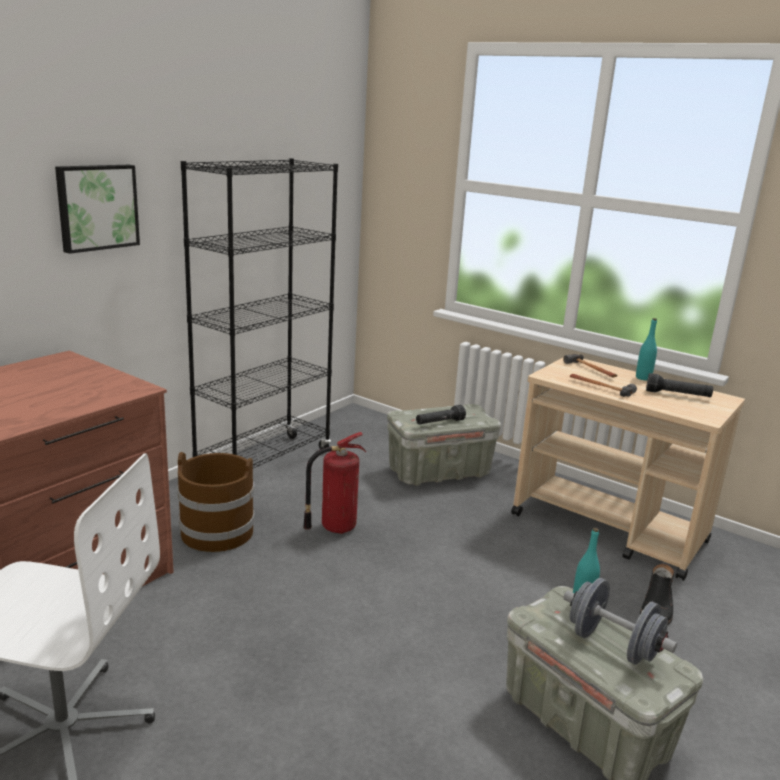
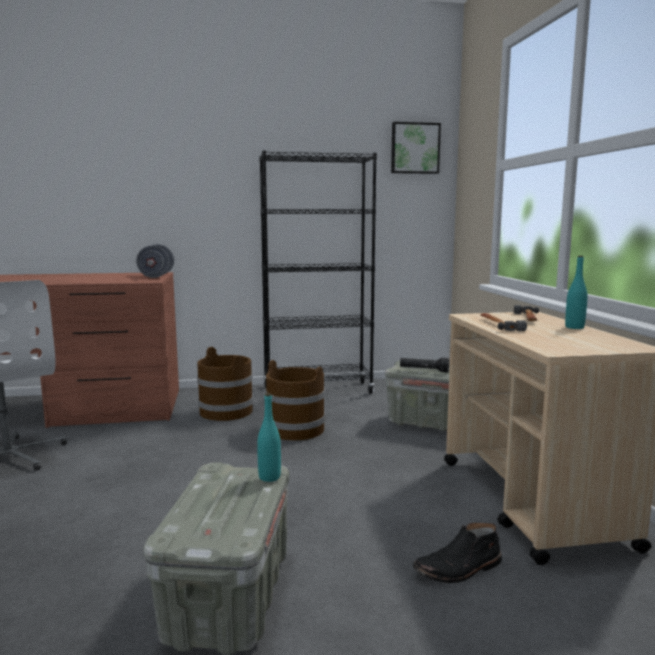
camera: 45 degrees right, 10 degrees down
picture [55,165,140,254] -> picture moved to [391,122,441,174]
fire extinguisher [303,432,366,534] -> brown bucket [265,360,325,440]
grey dumbbell [564,578,677,665] -> grey dumbbell moved to [136,244,174,278]
black flashlight [646,373,713,397] -> none

